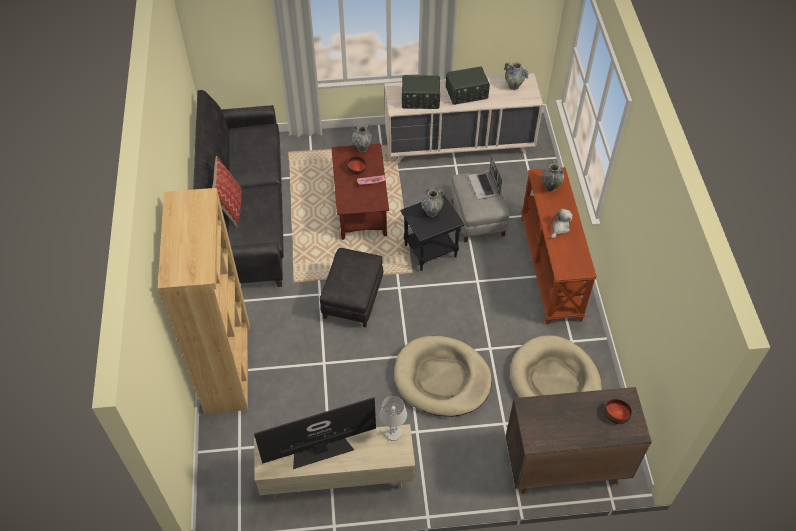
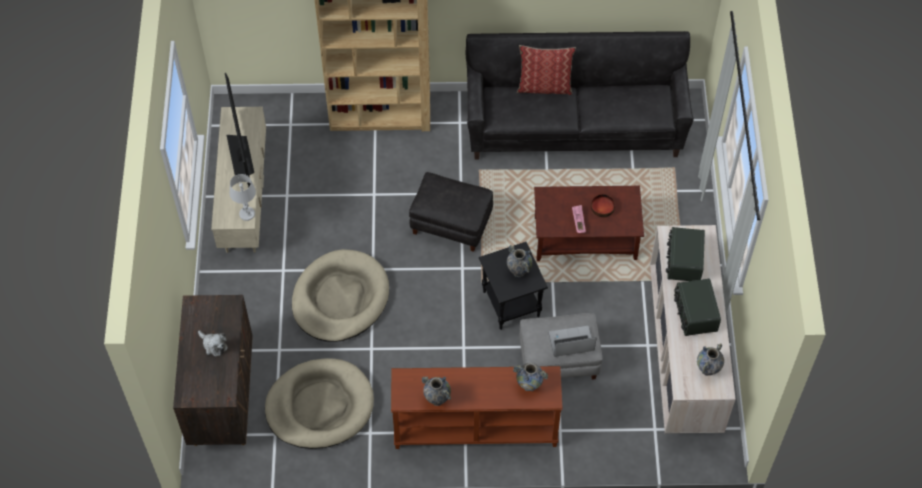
camera: 95 degrees right, 5 degrees up
vase [352,123,372,152] -> vase moved to [422,376,451,406]
plush toy [551,208,573,239] -> plush toy moved to [198,330,228,356]
bowl [604,399,632,424] -> none

